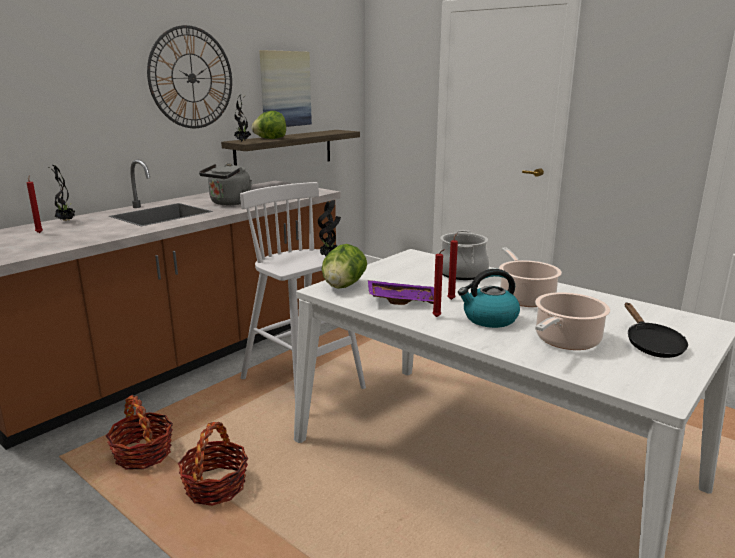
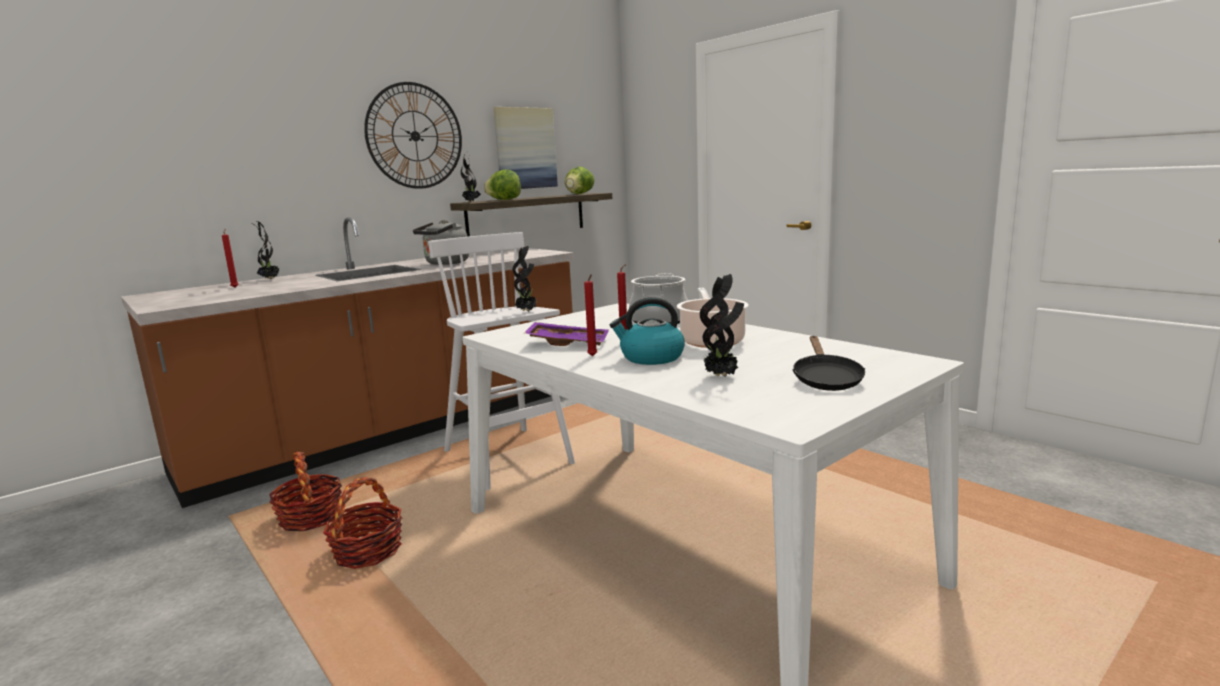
camera: 10 degrees right, 5 degrees down
lettuce [322,244,367,289] -> lettuce moved to [565,167,594,194]
cooking pot [535,292,610,350] -> potted plant [700,274,744,377]

